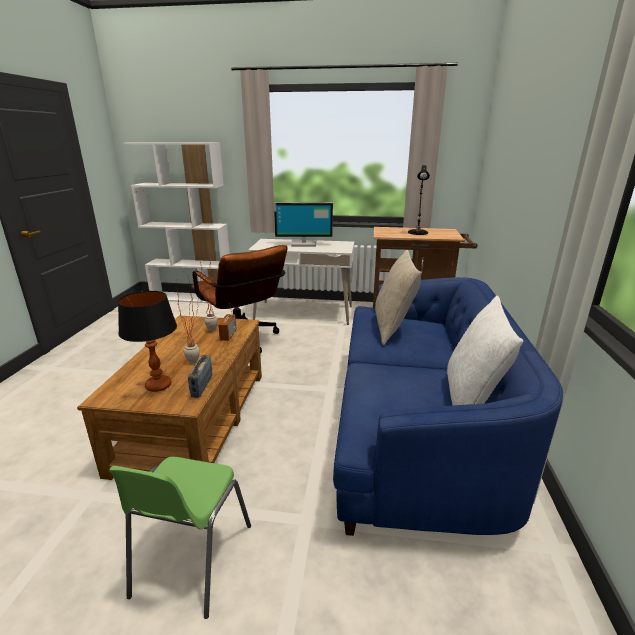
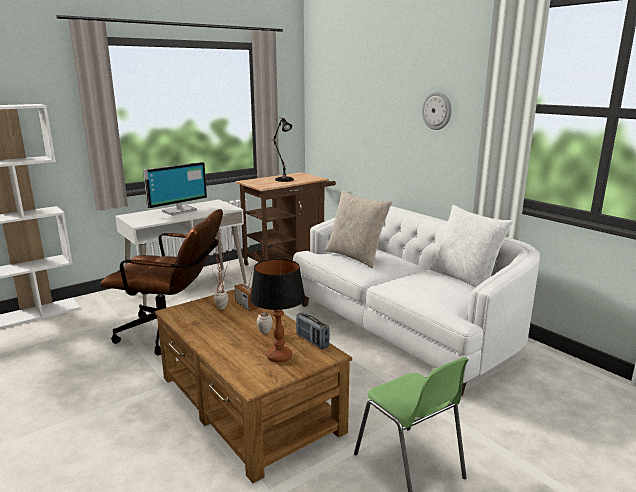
camera: 45 degrees left, 5 degrees down
blue sofa [333,277,563,536] -> white sofa [293,206,540,396]
none -> wall clock [422,91,452,130]

